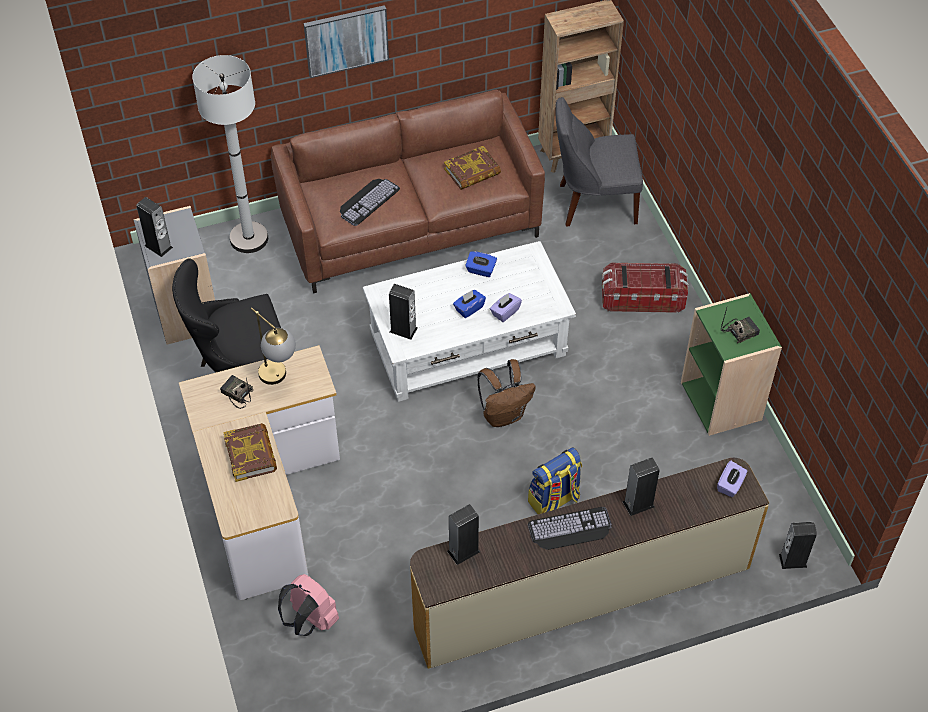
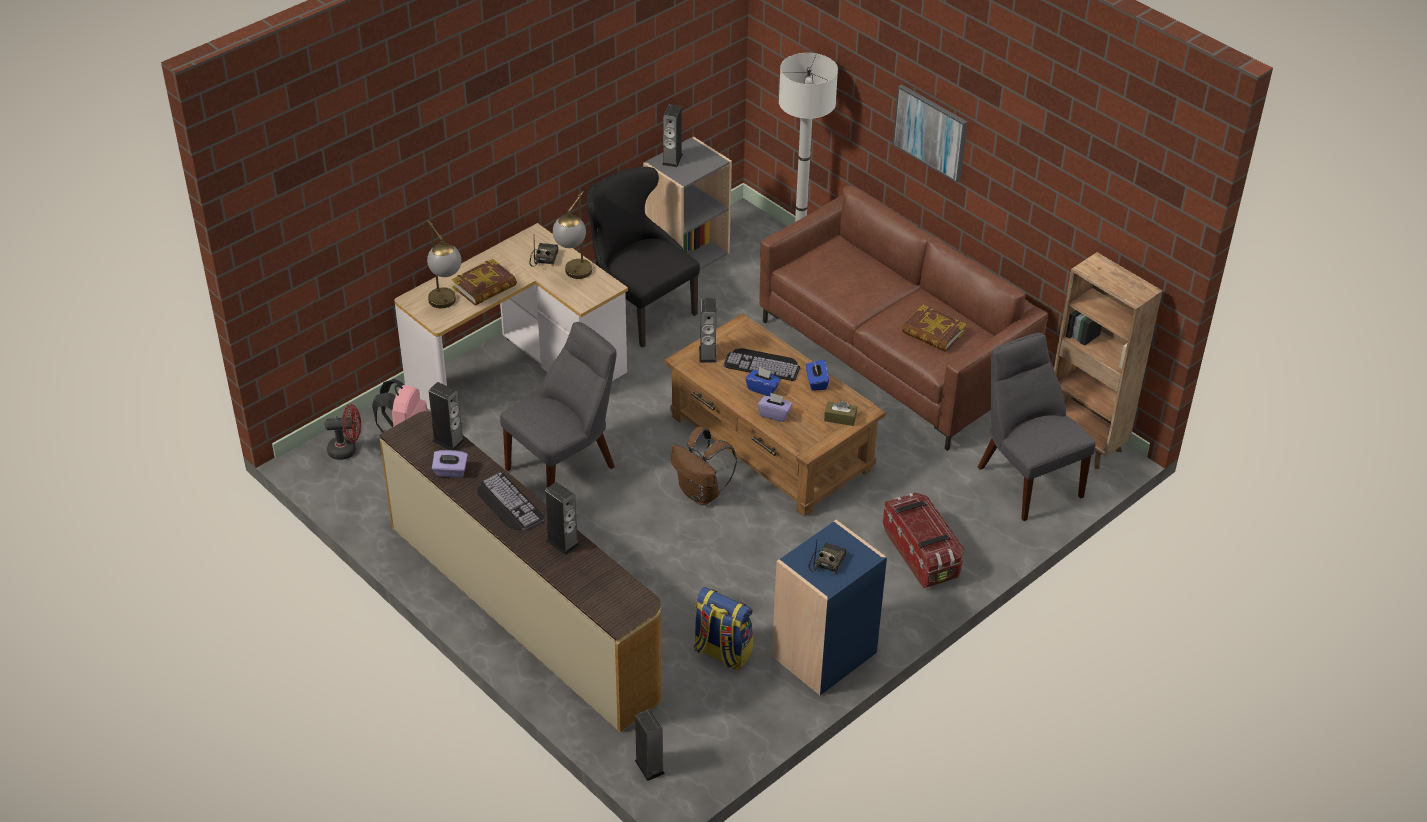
camera: 65 degrees right, 10 degrees down
keyboard [340,179,400,226] -> keyboard moved to [723,348,800,381]
white coffee table [363,241,576,402] -> brown coffee table [664,313,886,516]
backpack [528,447,582,514] -> backpack moved to [694,587,753,670]
green bookcase [681,293,782,436] -> blue bookcase [772,520,887,695]
purple tissue box [717,460,747,497] -> purple tissue box moved to [432,450,468,478]
radio [721,308,760,343] -> radio turned 105 degrees counterclockwise [809,542,846,574]
none -> red fan [325,404,361,460]
none -> table lamp [427,220,461,308]
none -> grey chair [500,322,617,488]
none -> brown tissue box [824,400,857,426]

